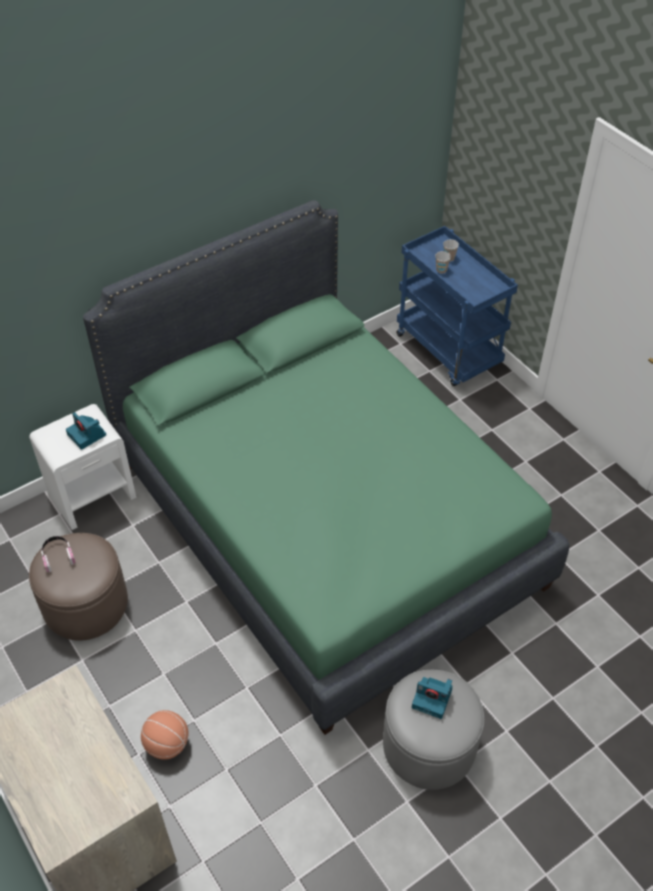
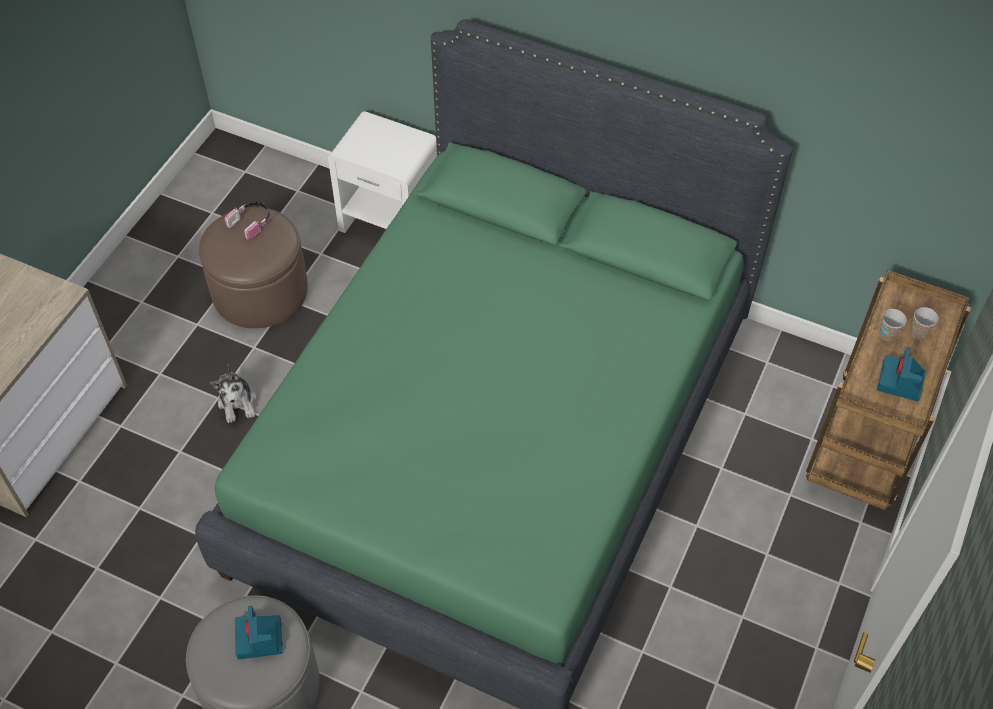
camera: 60 degrees right, 5 degrees up
camera [66,412,106,450] -> camera moved to [877,347,925,401]
basketball [141,710,189,760] -> none
blue cart [397,226,518,386] -> brown cart [806,270,971,510]
none -> plush toy [210,364,257,423]

